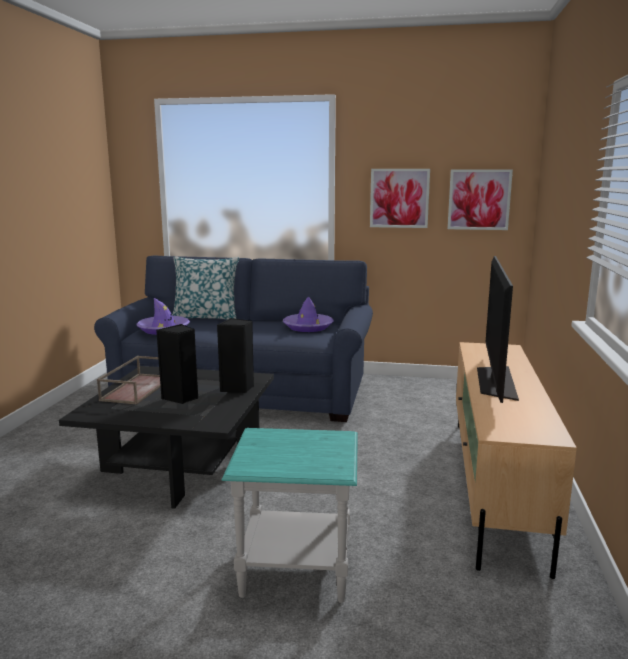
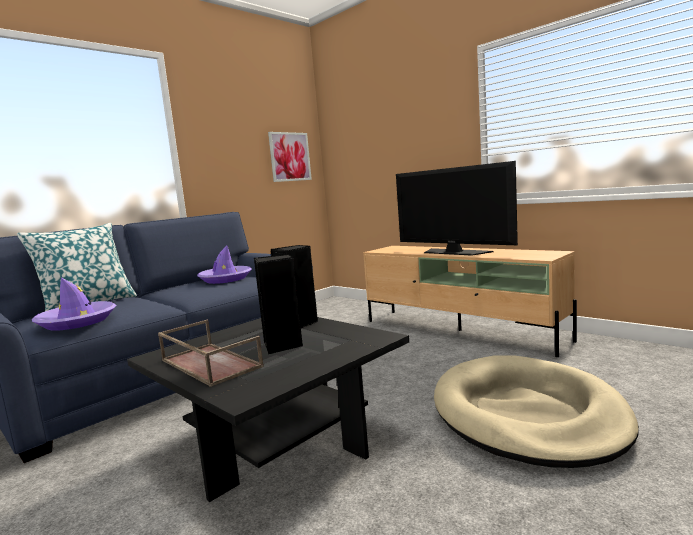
camera: 55 degrees left, 5 degrees down
turquoise side table [222,428,358,603] -> beige dog bed [434,355,639,468]
picture [370,169,430,228] -> none

